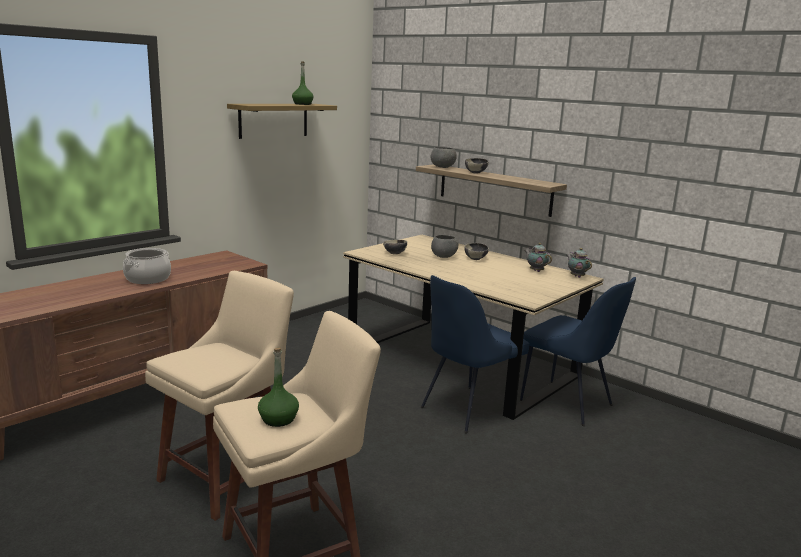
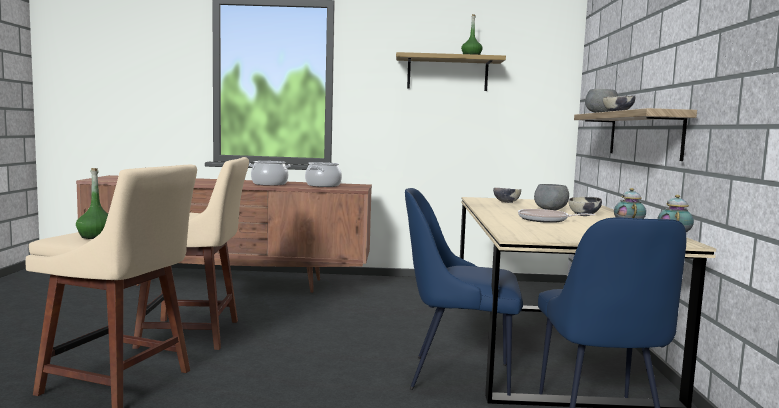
camera: 50 degrees right, 10 degrees down
none -> cooking pot [305,162,342,187]
none -> frying pan [518,209,595,223]

